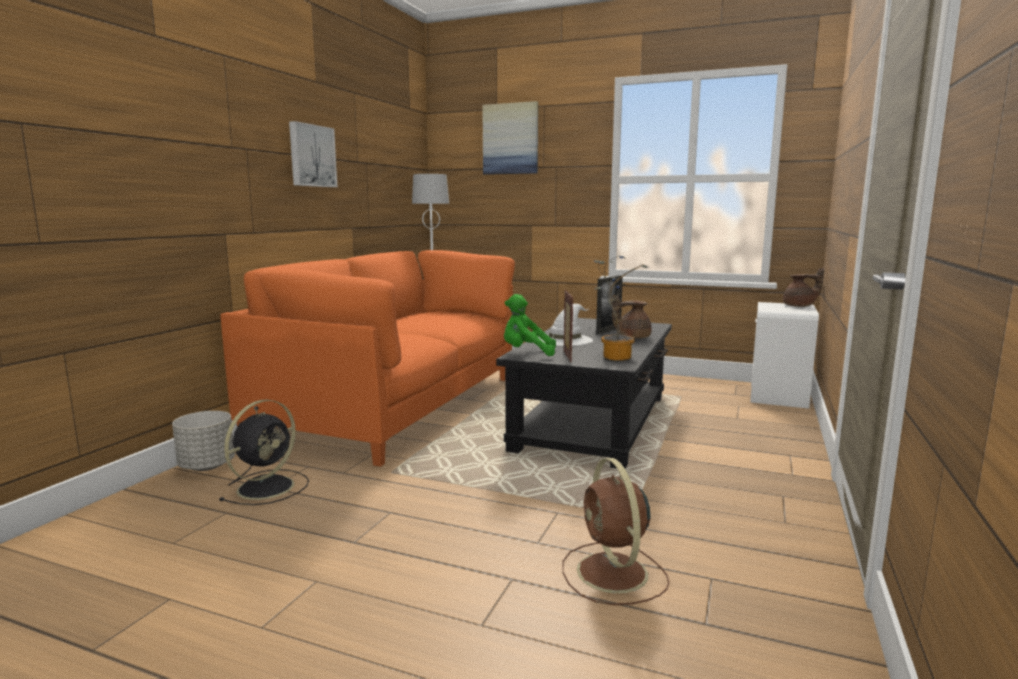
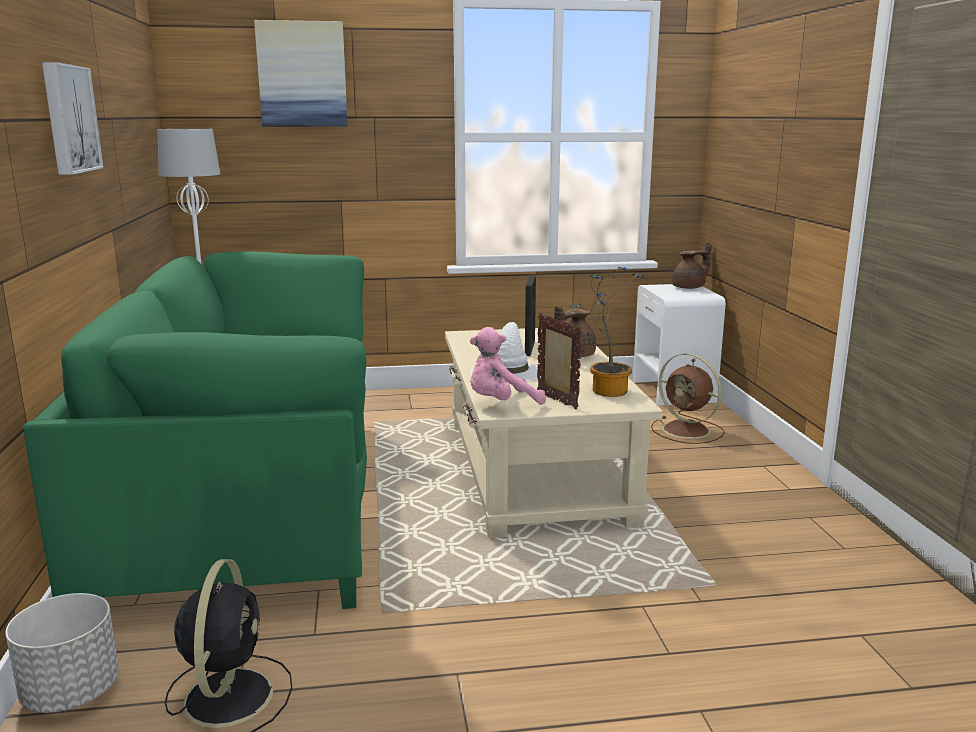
camera: 30 degrees left, 5 degrees up
orange sofa [220,250,515,467] -> green sofa [23,251,367,609]
black coffee table [496,318,672,469] -> beige coffee table [445,328,663,538]
green plush toy [504,294,556,356] -> pink plush toy [470,327,546,405]
brown fan [563,458,669,605] -> brown fan moved to [651,353,724,444]

